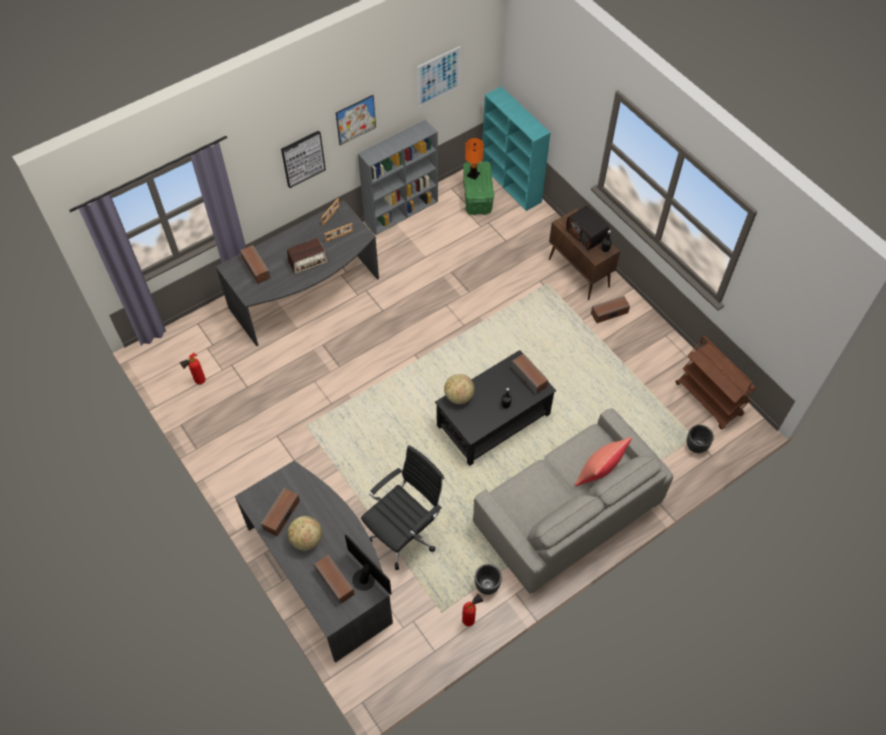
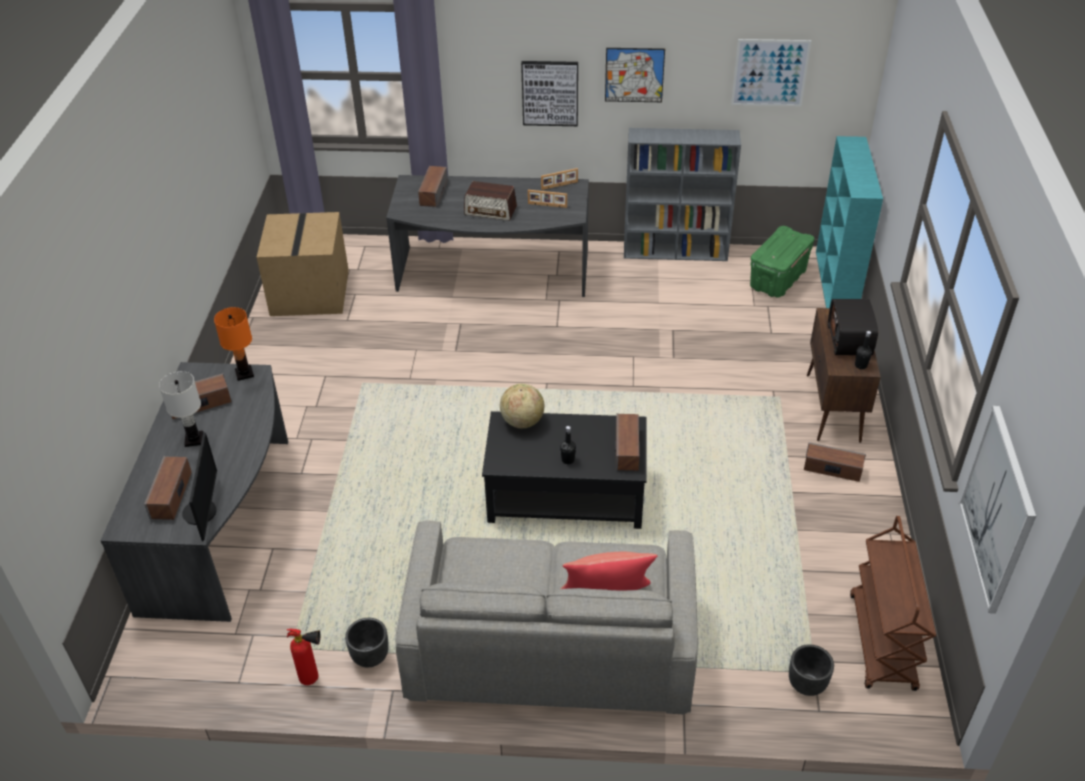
camera: 40 degrees right, 15 degrees down
fire extinguisher [180,352,206,384] -> cardboard box [257,212,349,316]
globe [287,516,322,551] -> white table lamp [159,371,203,447]
black office chair [361,445,444,570] -> none
orange table lamp [465,138,484,180] -> orange table lamp moved to [214,307,254,381]
none -> picture [959,406,1036,613]

